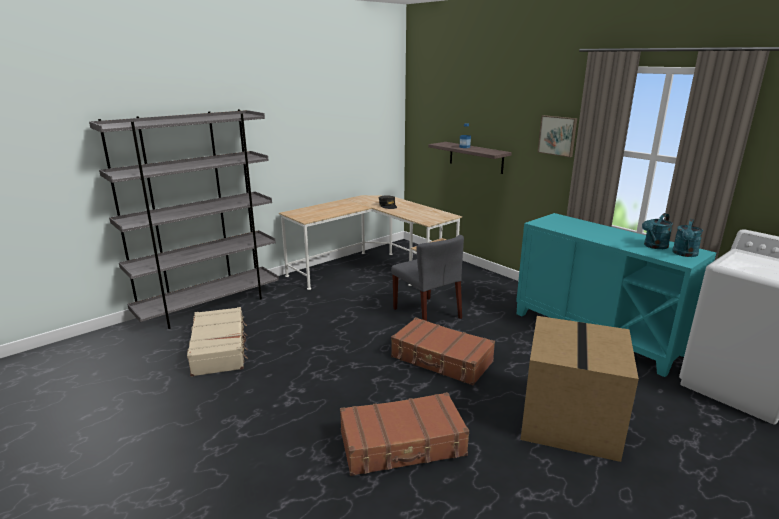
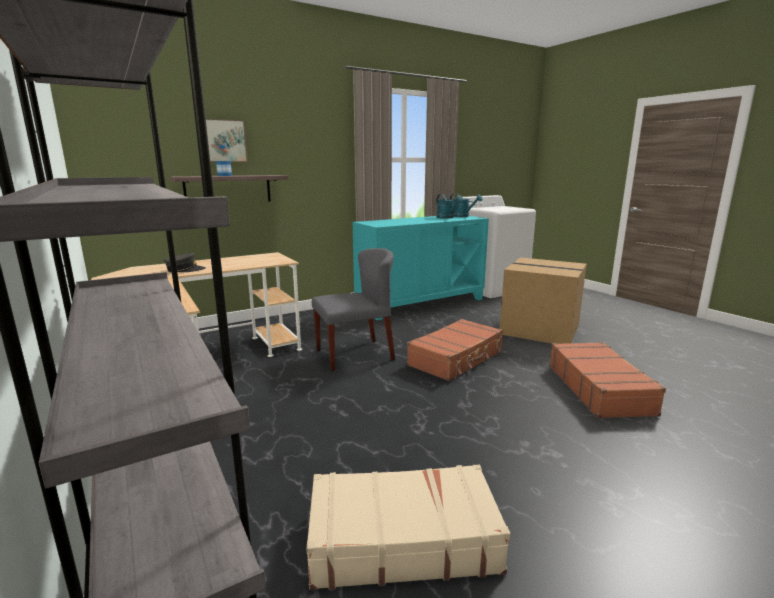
camera: 80 degrees left, 5 degrees down
picture [538,115,577,157] -> picture moved to [206,119,248,162]

